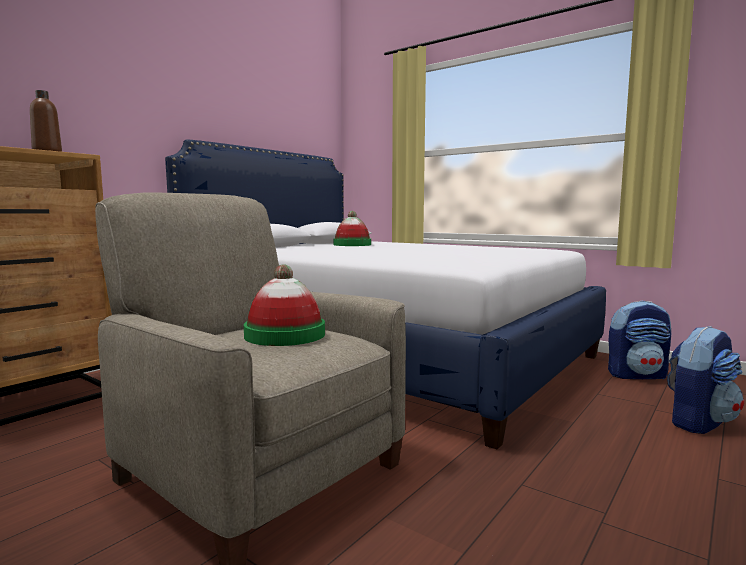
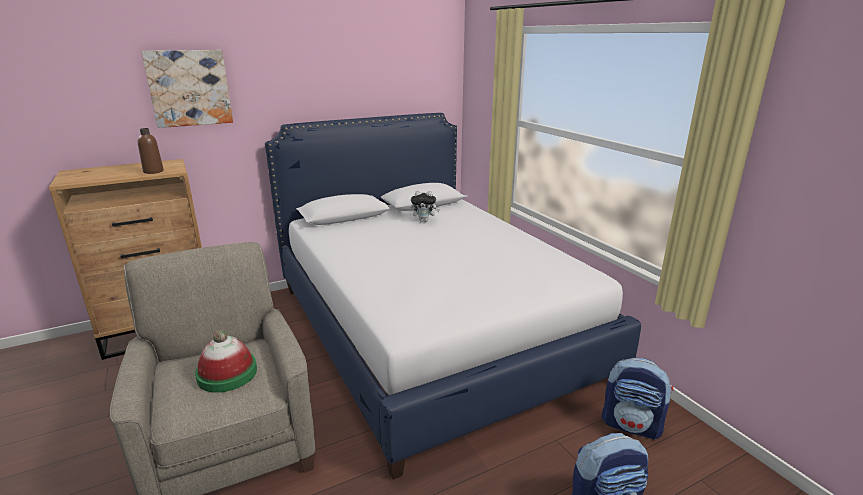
camera: 25 degrees right, 15 degrees up
hat [333,211,371,246] -> plush toy [411,191,440,222]
none -> picture [141,50,233,128]

